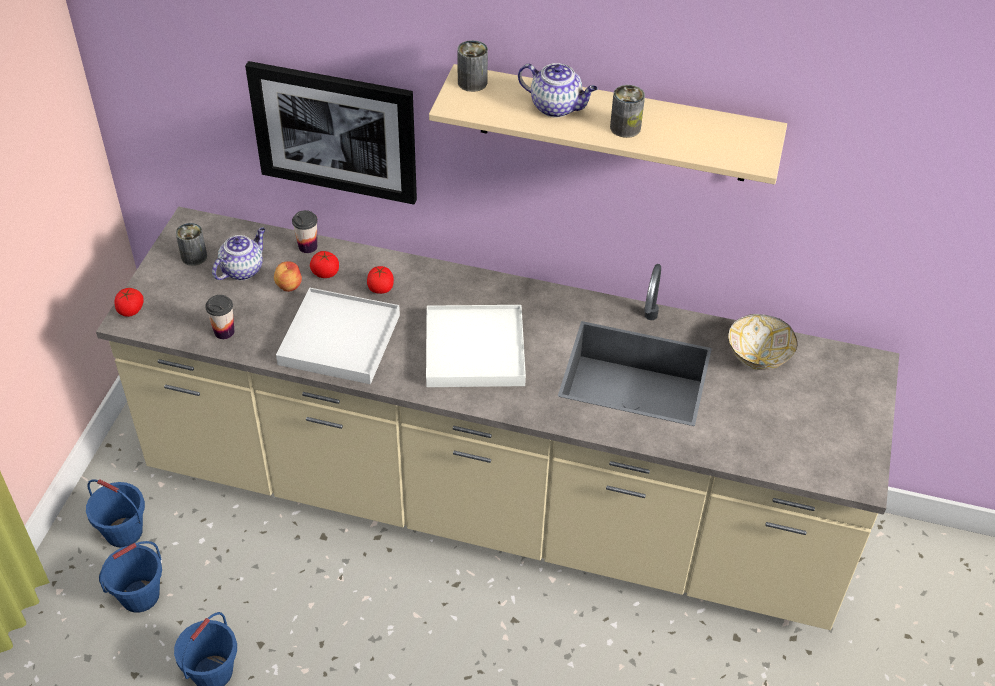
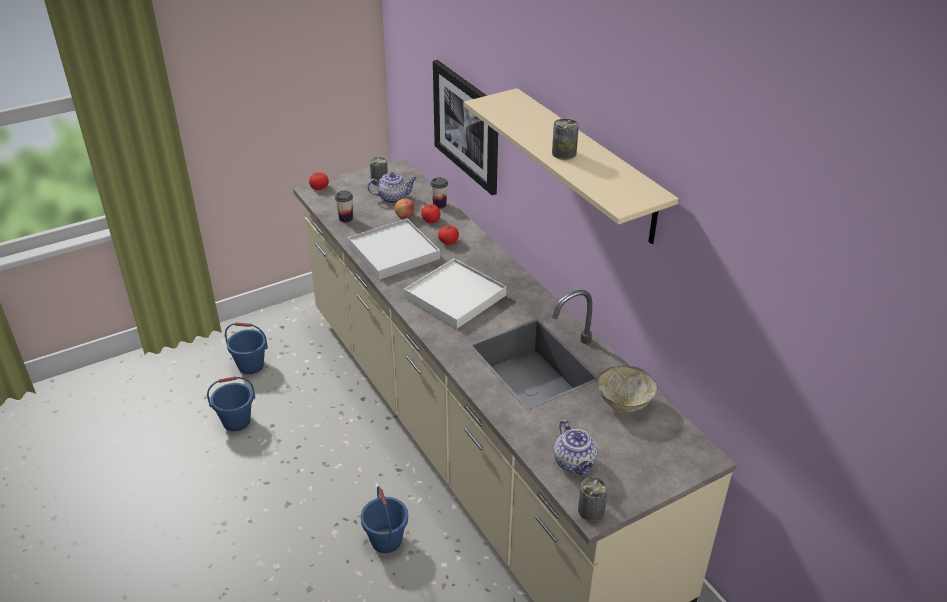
camera: 45 degrees right, 10 degrees down
blue bucket [86,479,145,548] -> blue bucket moved to [361,486,408,553]
can [457,40,488,92] -> can moved to [578,477,608,522]
teapot [518,63,598,118] -> teapot moved to [554,420,597,476]

